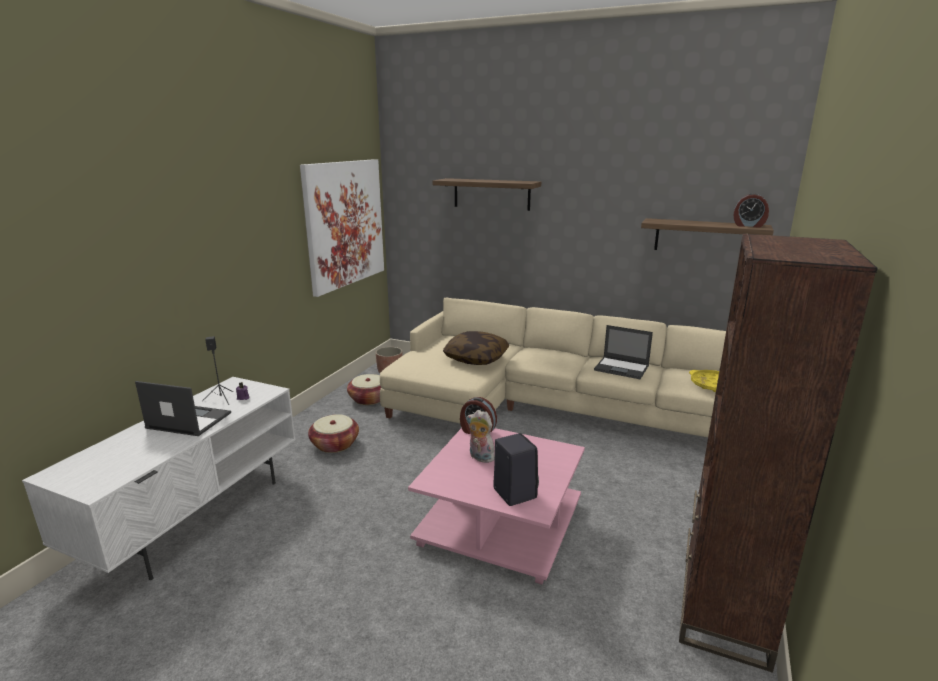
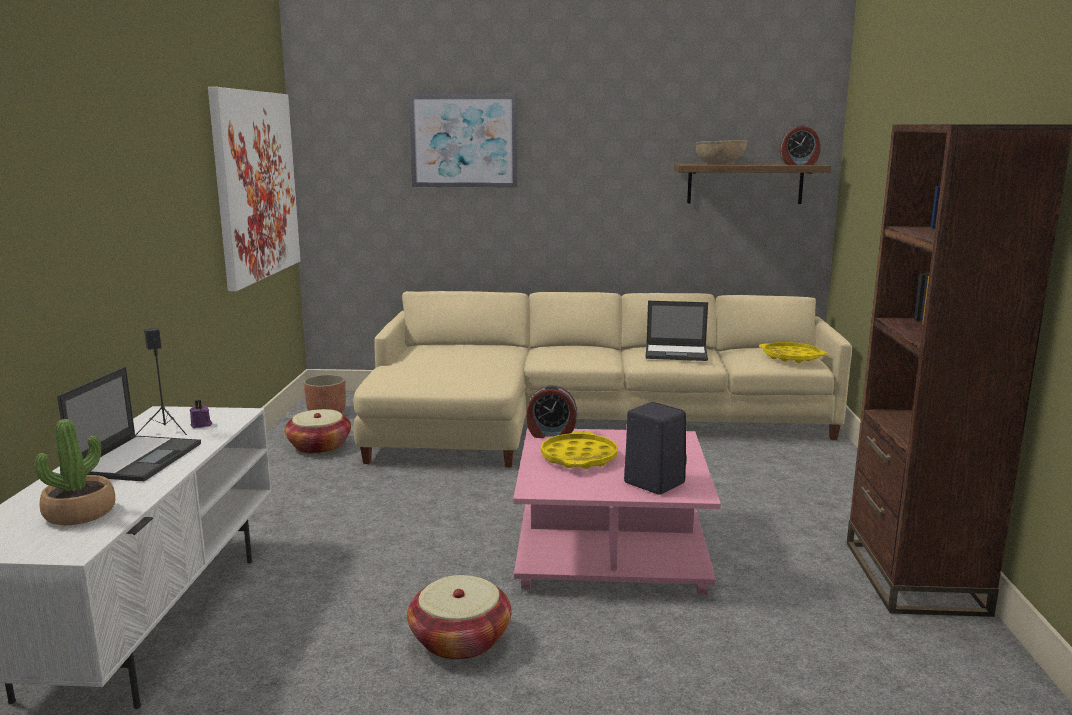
camera: 20 degrees left, 5 degrees down
laptop [135,381,231,436] -> laptop turned 105 degrees clockwise [57,367,201,481]
basket [308,414,359,453] -> basket moved to [407,575,511,660]
shelf [433,178,541,211] -> picture [409,94,518,188]
pillow [443,331,509,365] -> none
plush toy [467,410,495,463] -> yellow tray [541,431,618,469]
none -> potted plant [35,419,115,525]
none -> brown bowl [696,140,747,164]

